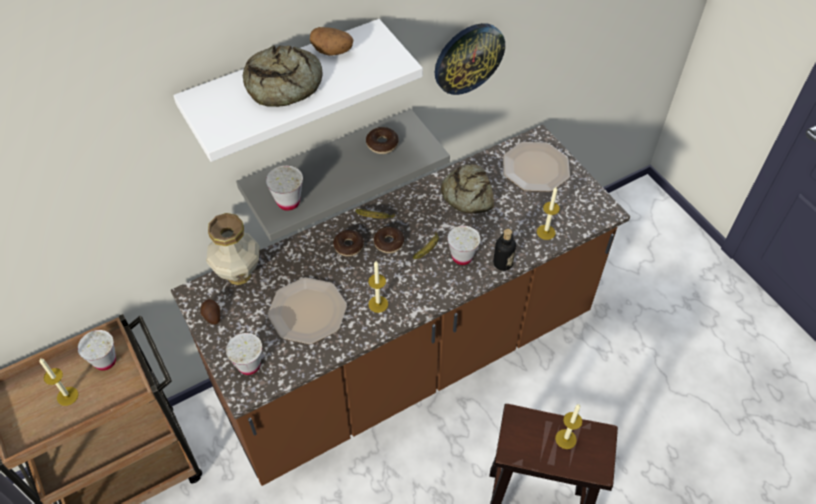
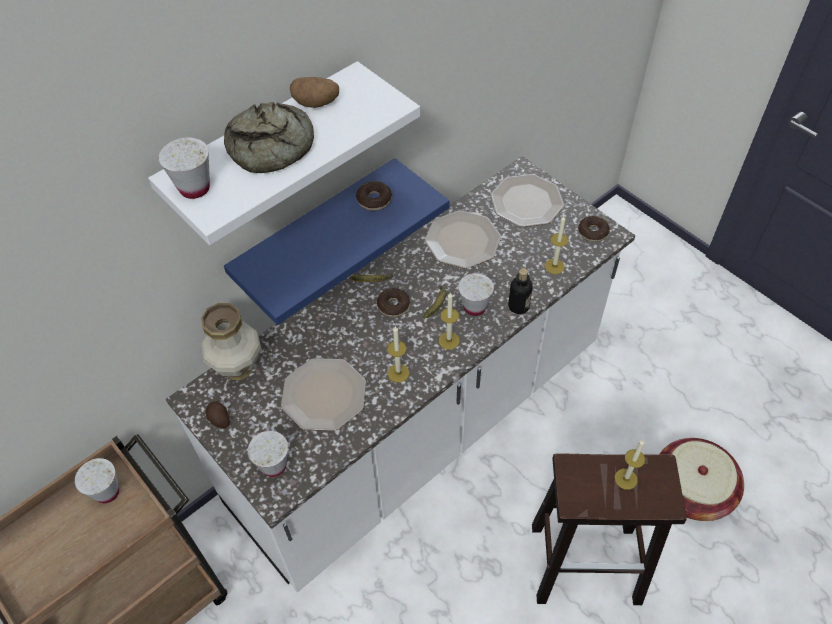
camera: 10 degrees left, 0 degrees up
candle [39,358,78,406] -> candle moved to [439,293,460,350]
brown counter [171,125,630,486] -> white counter [166,156,635,593]
grey shelf [236,109,450,241] -> blue shelf [224,158,450,325]
white cup [266,166,303,210] -> white cup moved to [159,137,210,199]
donut [333,230,364,256] -> donut moved to [578,216,610,242]
wall clock [435,23,505,95] -> none
bread [441,164,494,214] -> plate [425,210,501,268]
none -> basket [659,438,744,521]

